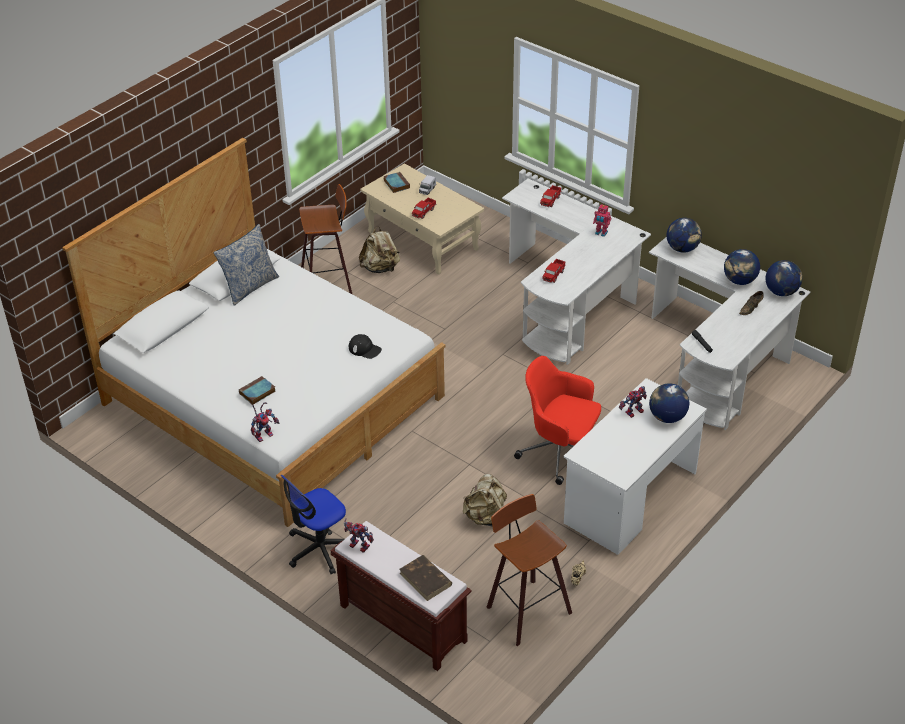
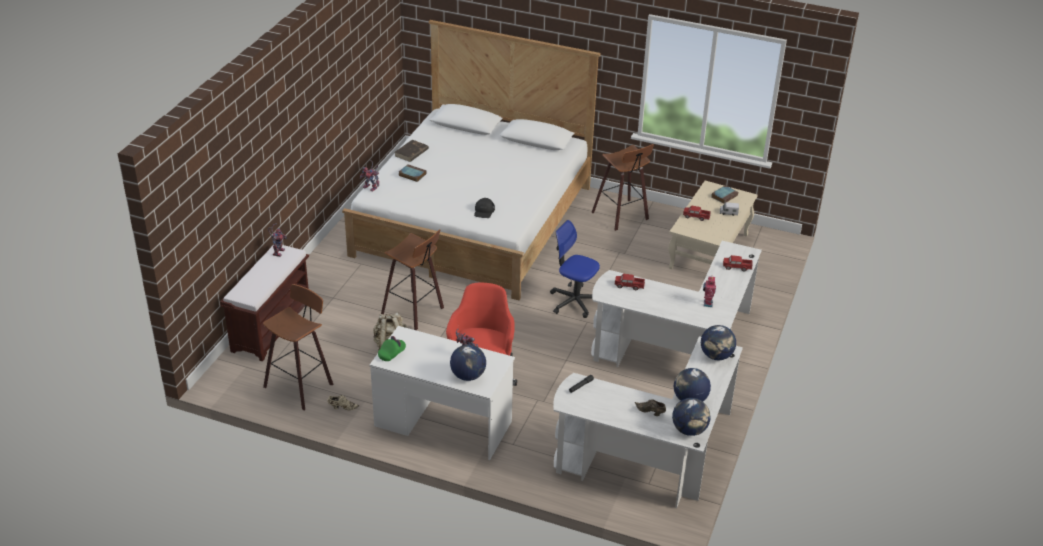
camera: 70 degrees right, 5 degrees down
pillow [213,224,279,306] -> none
office chair [281,475,346,574] -> office chair moved to [550,220,600,318]
beige backpack [359,226,400,273] -> none
brown book [400,555,452,601] -> brown book moved to [395,140,429,162]
none -> green cap [378,336,406,361]
none -> stool [381,229,444,330]

